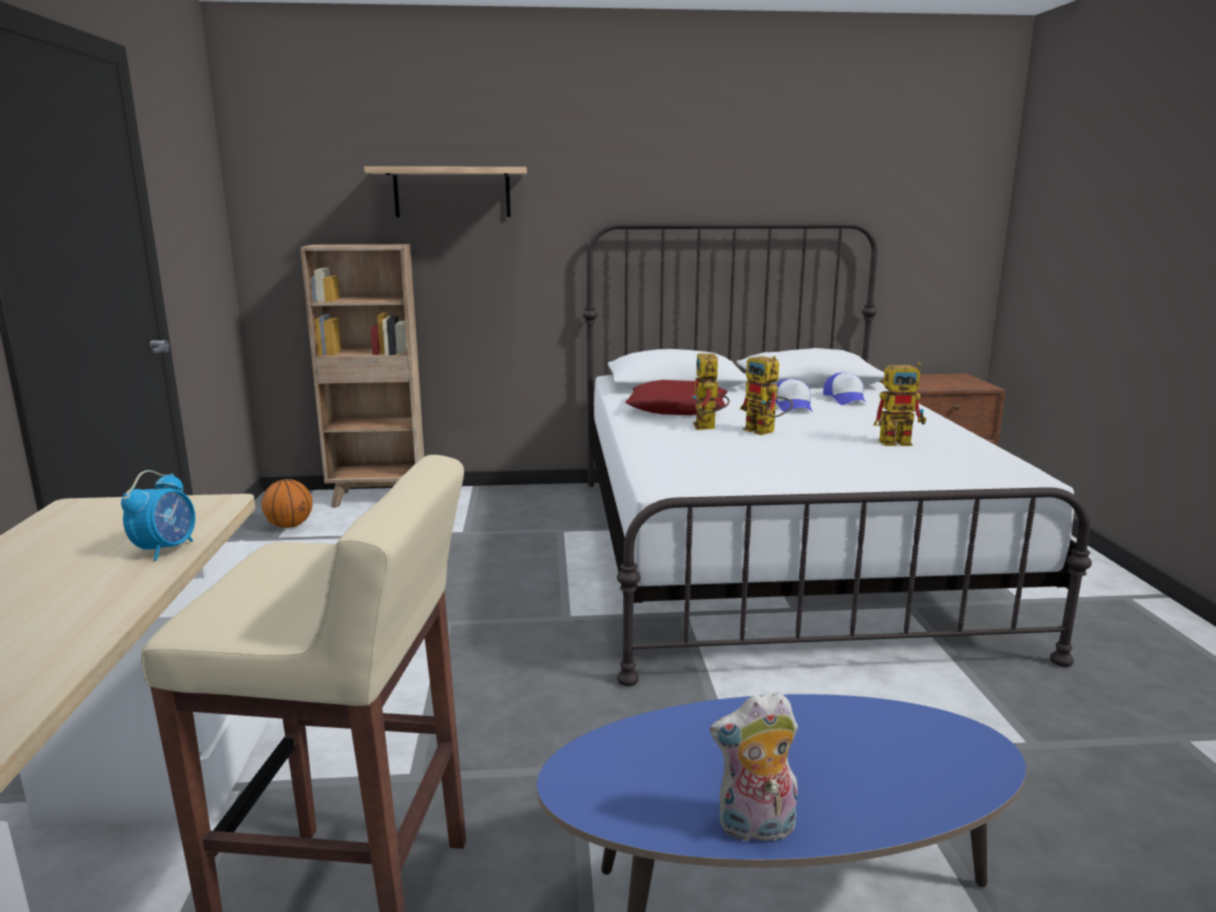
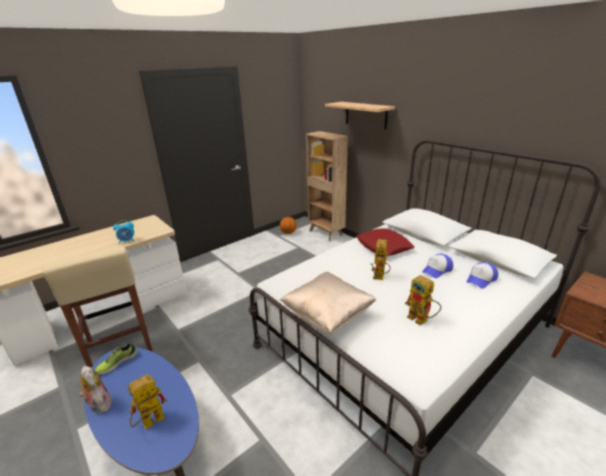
camera: 55 degrees right, 10 degrees up
toy robot [692,353,730,430] -> toy robot moved to [127,374,167,429]
none -> shoe [95,342,137,374]
none -> beige pillow [280,272,376,334]

